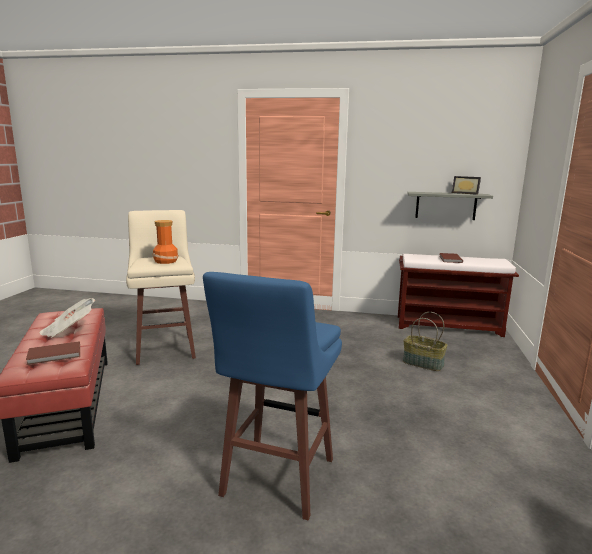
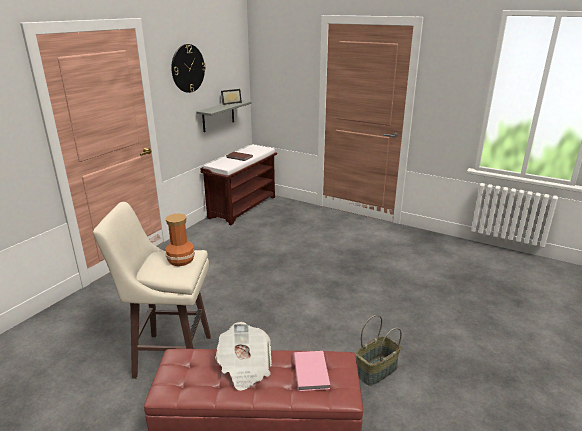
camera: 70 degrees left, 10 degrees up
brown book [26,341,80,365] -> pink book [294,351,330,391]
blue stool [203,272,342,520] -> none
basket [403,312,447,371] -> basket moved to [356,315,402,386]
none -> wall clock [171,44,206,93]

